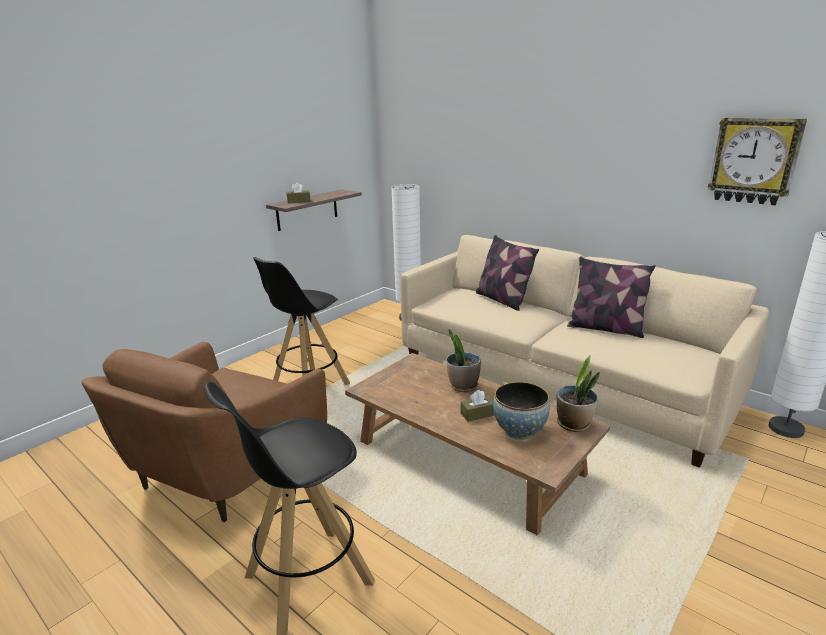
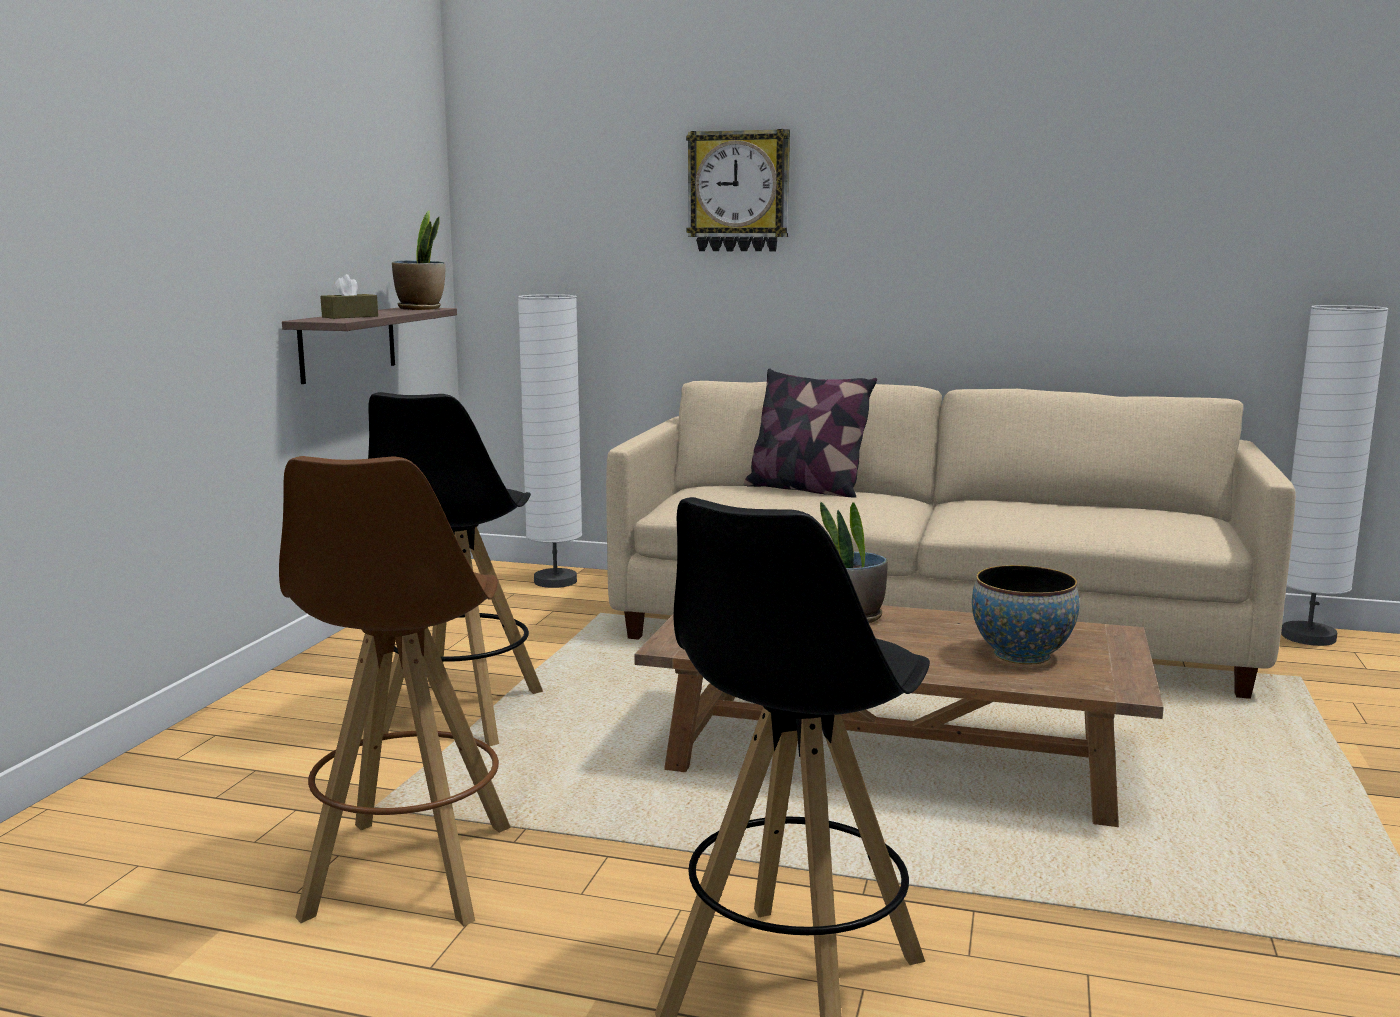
camera: 25 degrees left, 10 degrees down
brown armchair [82,342,327,522] -> brown stool [279,456,511,926]
brown tissue box [461,390,495,422] -> none
potted plant [556,355,600,432] -> potted plant moved to [392,211,446,310]
pillow [567,256,655,338] -> none
wall clock [708,117,807,205] -> wall clock moved to [686,129,790,252]

